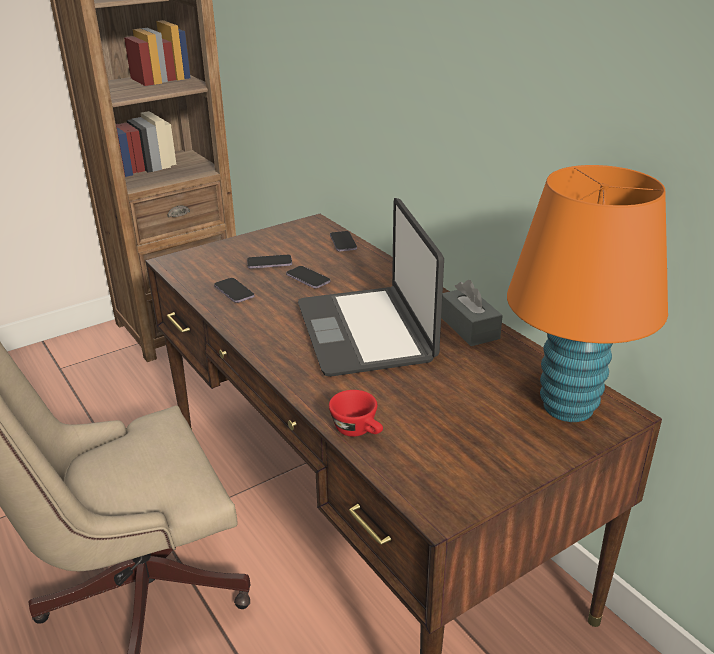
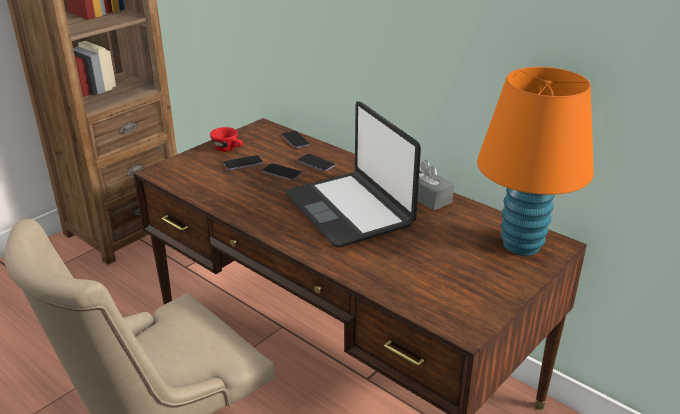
camera: 15 degrees left, 0 degrees up
phone [214,278,254,303] -> phone moved to [298,154,335,172]
red cup [329,390,383,437] -> red cup moved to [210,127,243,152]

